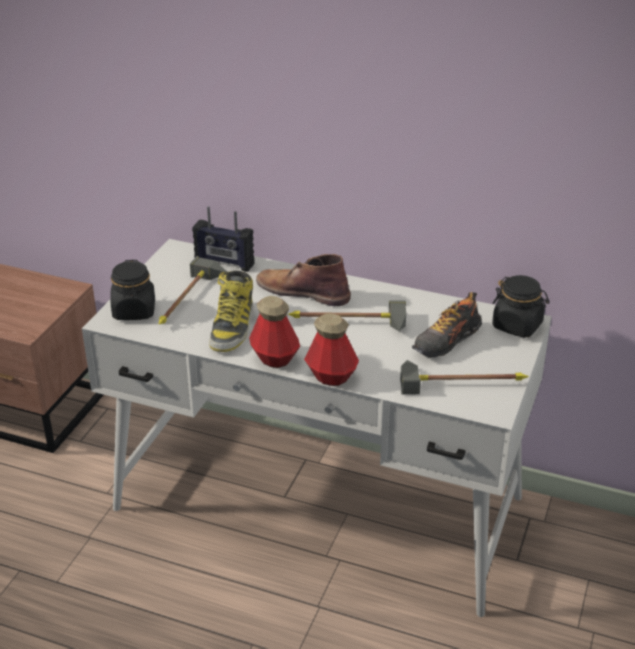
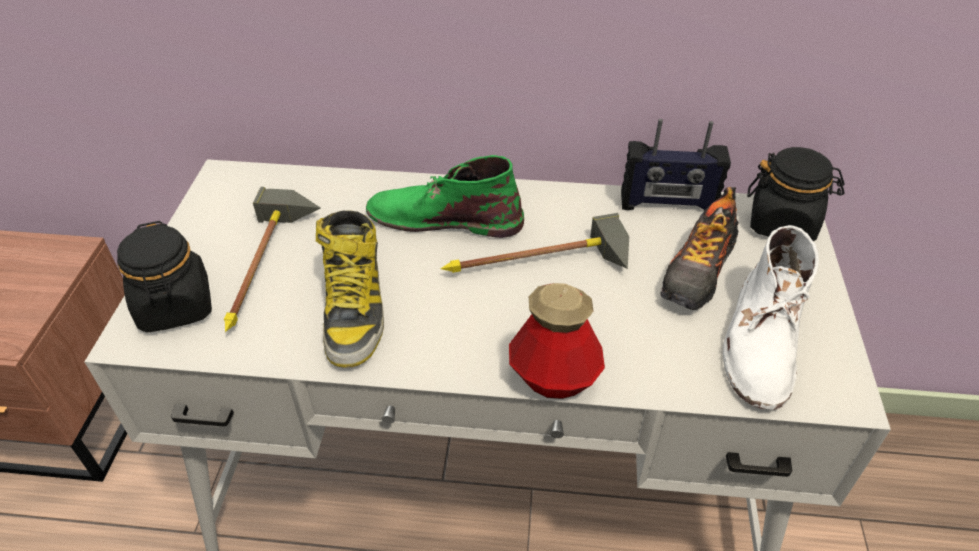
camera: 15 degrees left, 10 degrees up
radio [192,206,255,272] -> radio moved to [621,119,731,211]
bottle [249,296,300,368] -> none
brown boot [256,254,351,306] -> green boot [366,155,524,238]
hammer [400,360,529,395] -> white boot [723,225,819,410]

